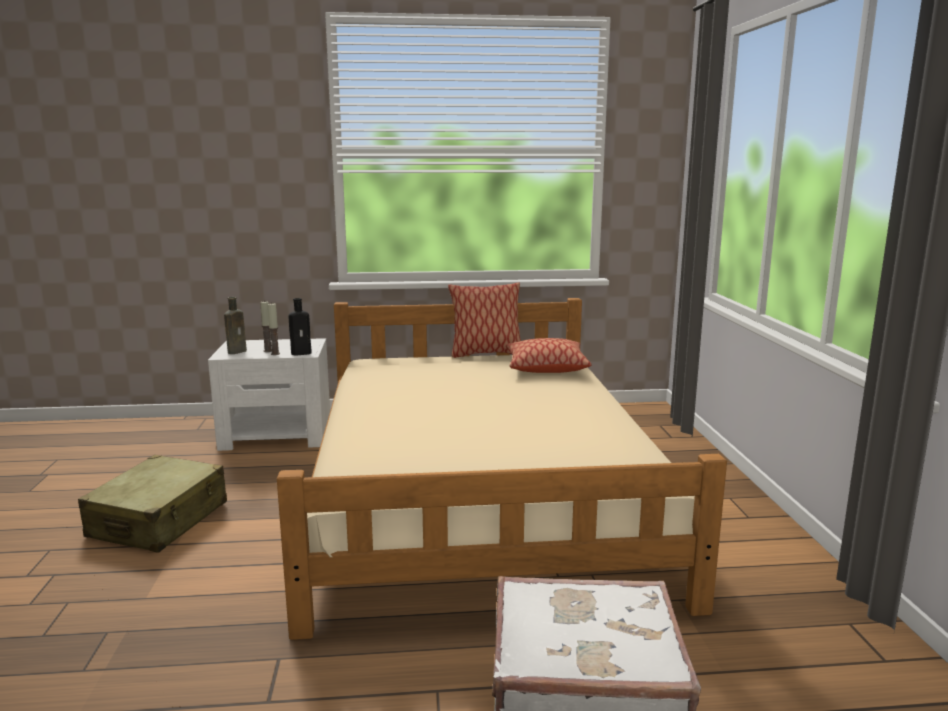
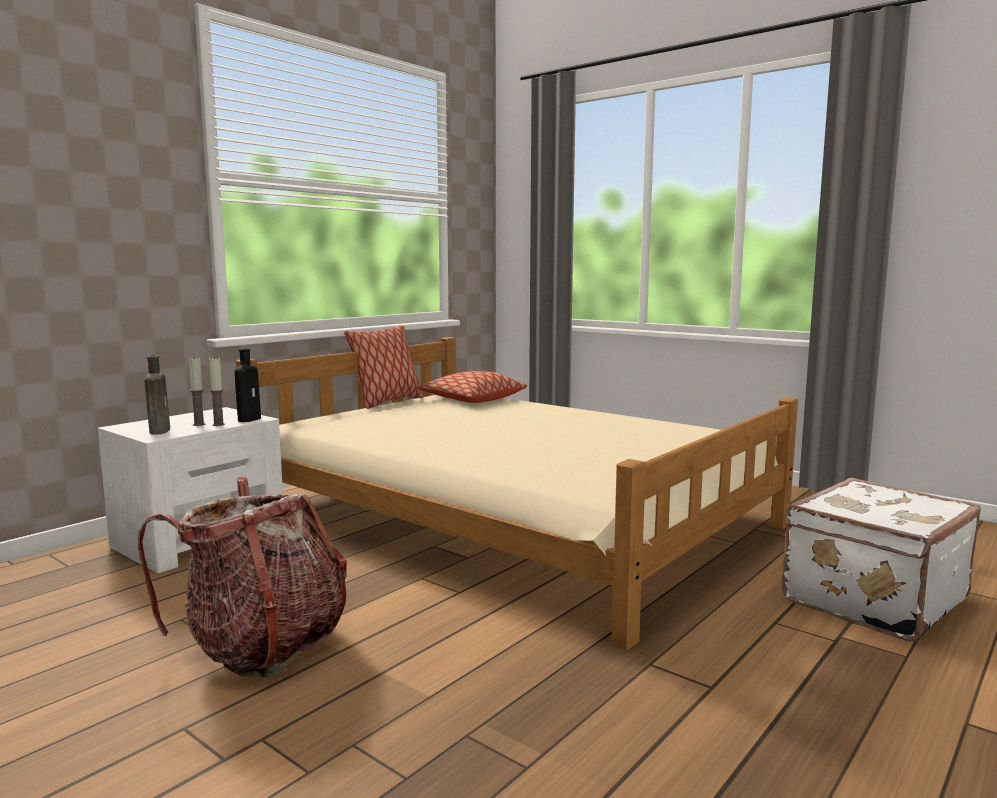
camera: 45 degrees left, 5 degrees down
beige suitcase [78,455,227,553] -> backpack [138,477,347,677]

